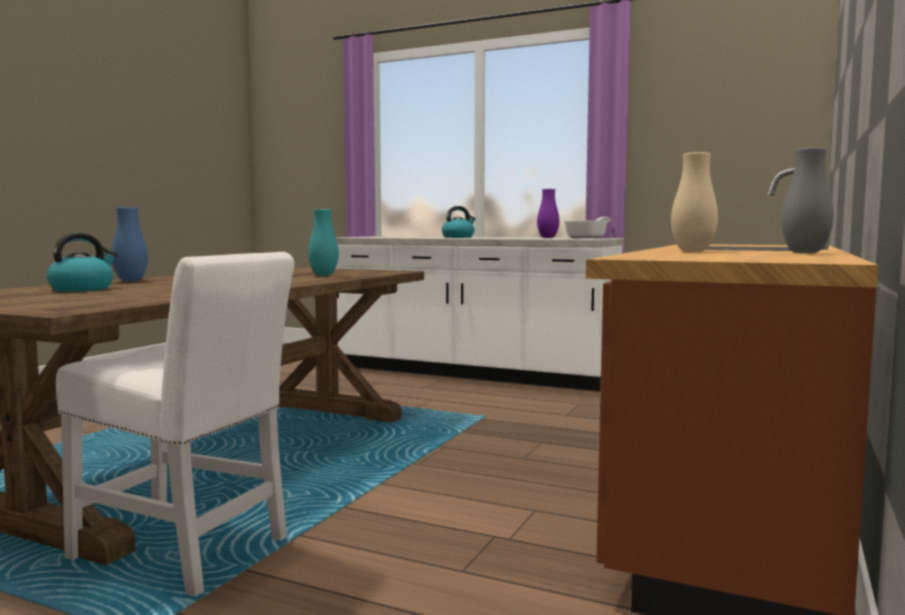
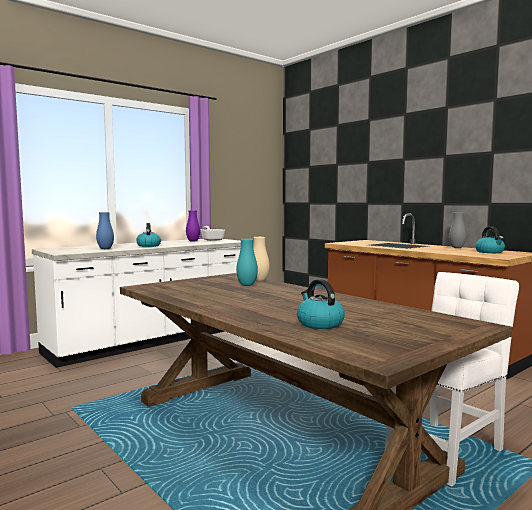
camera: 65 degrees left, 0 degrees up
blue vase [111,207,148,281] -> blue vase moved to [96,212,114,249]
beige vase [671,152,718,252] -> beige vase moved to [253,237,270,281]
none -> kettle [475,227,505,253]

